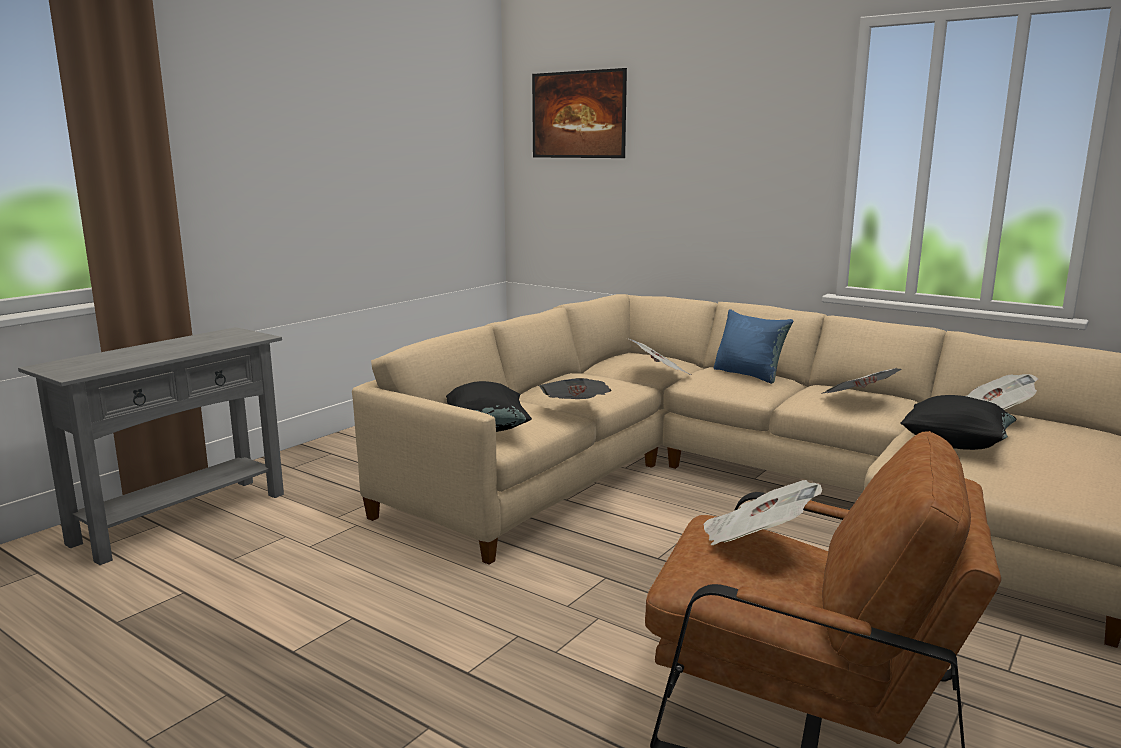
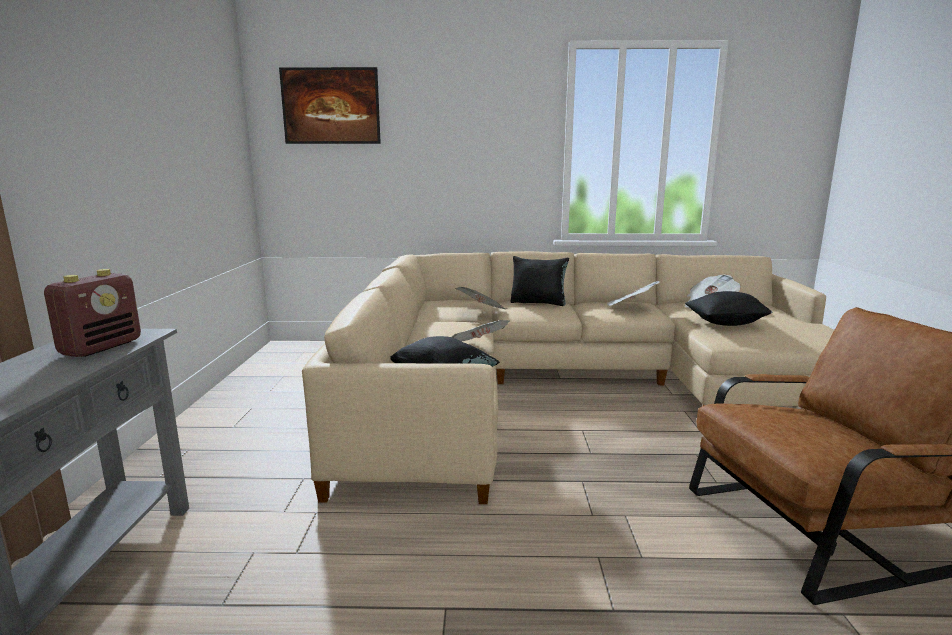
camera: 35 degrees left, 0 degrees up
newspaper [703,480,822,546] -> none
blue pillow [714,309,793,384] -> black pillow [511,256,569,306]
none -> radio [44,269,141,357]

